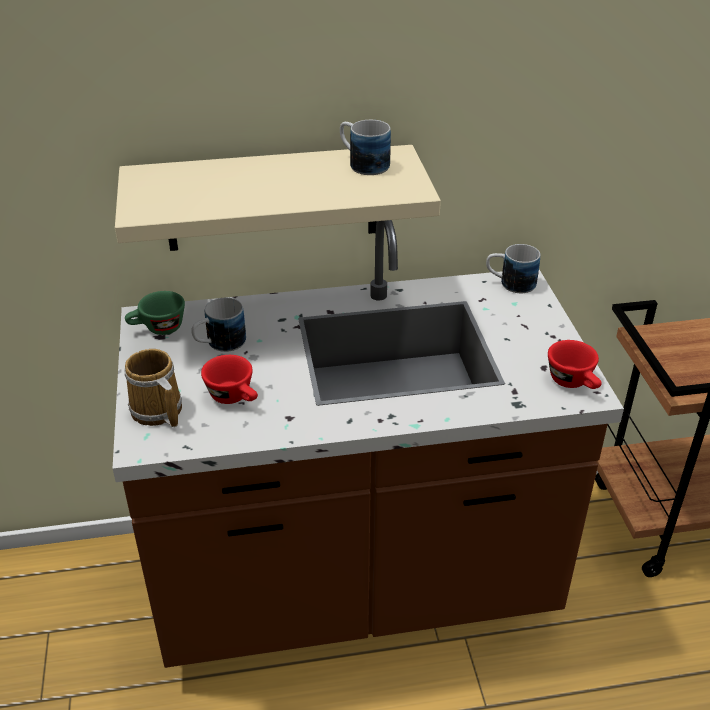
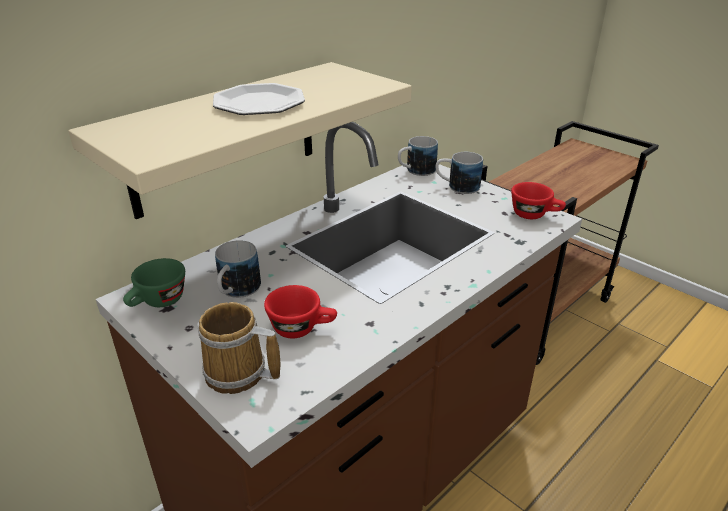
camera: 35 degrees left, 5 degrees down
mug [340,120,391,175] -> mug moved to [436,152,483,194]
none -> plate [213,83,305,115]

